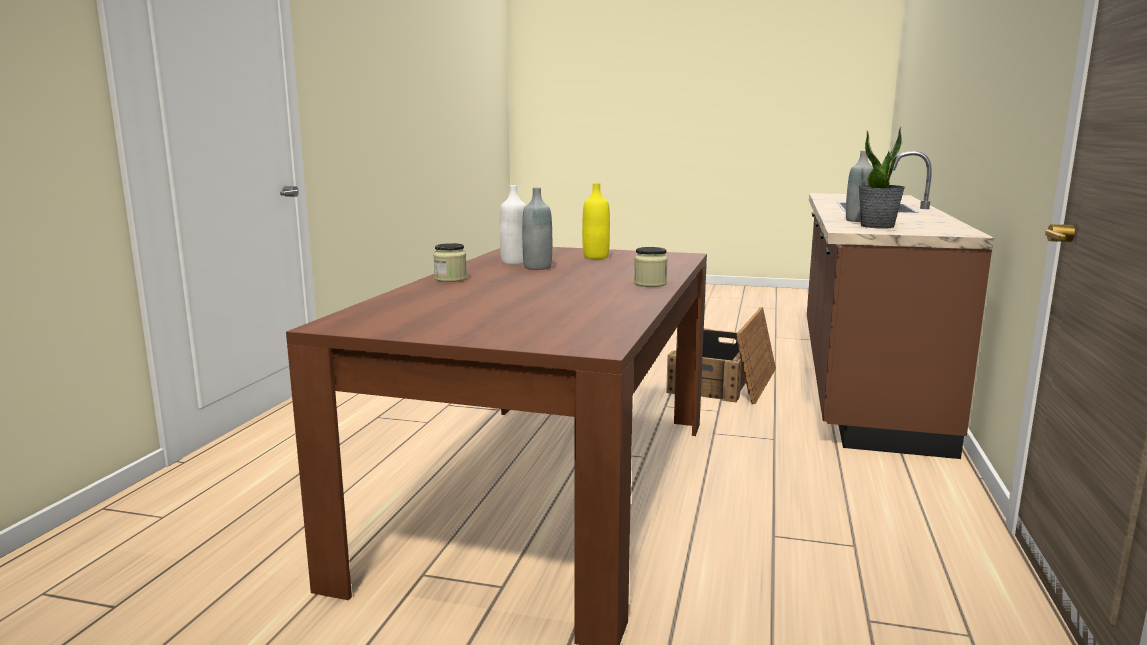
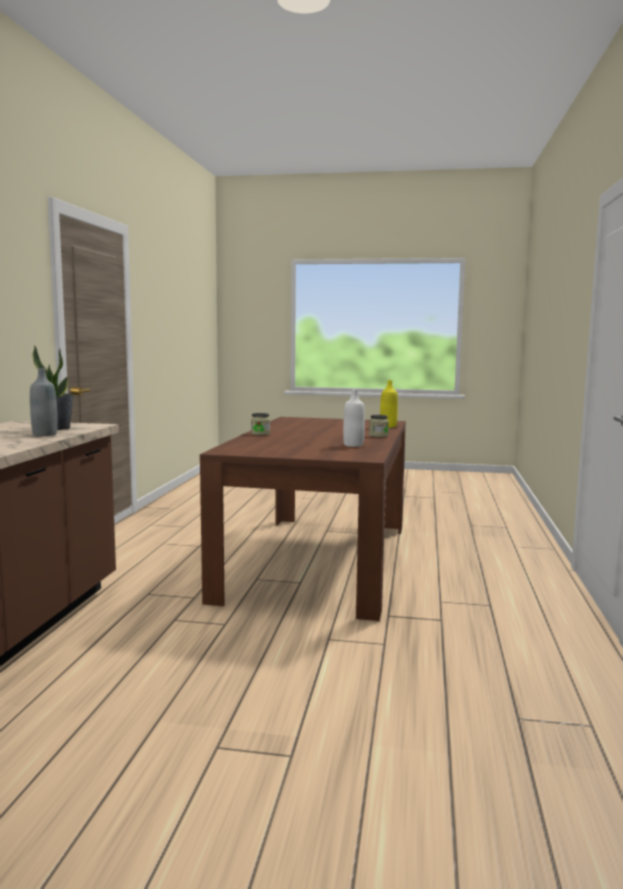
camera: 175 degrees right, 5 degrees down
grey bottle [522,187,552,270] -> none
yellow bottle [582,183,610,259] -> yellow bottle moved to [380,380,398,428]
crate [666,307,776,404] -> none

